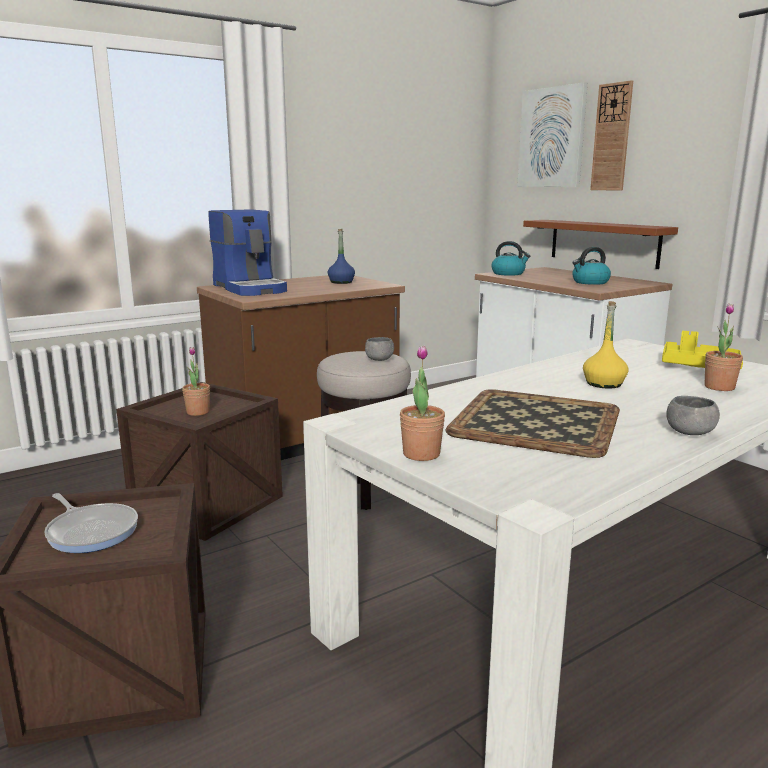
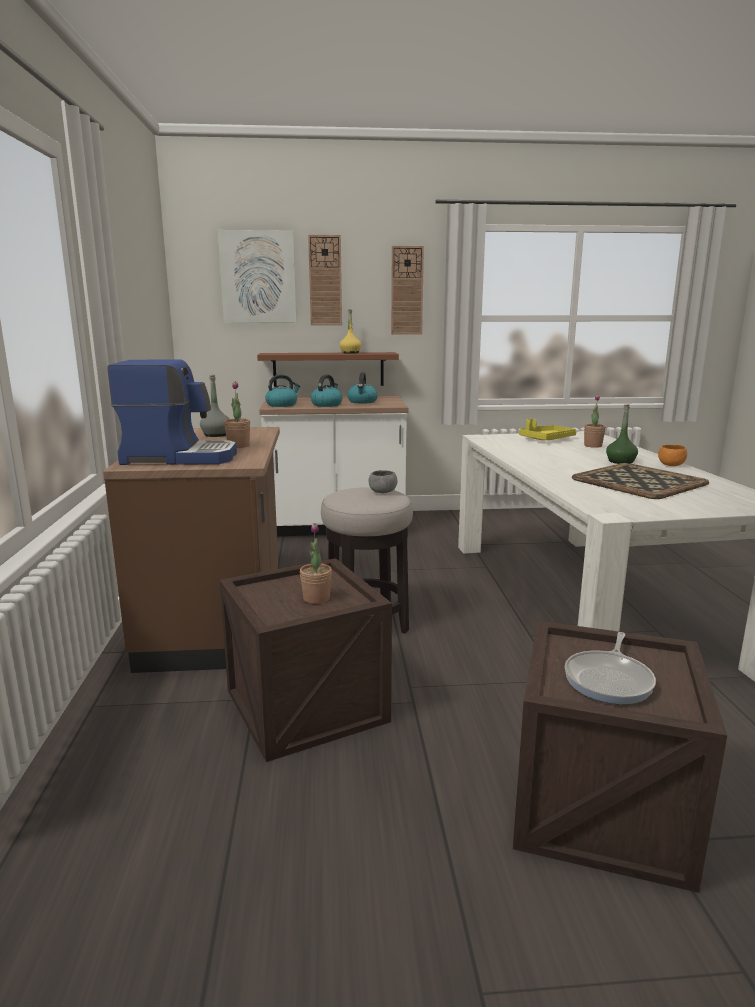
camera: 60 degrees left, 0 degrees up
frying pan [44,493,138,553] -> frying pan turned 135 degrees clockwise [565,632,656,704]
blue bottle [328,229,355,284] -> grey bottle [200,375,230,437]
potted plant [400,345,445,461] -> potted plant moved to [224,381,250,448]
yellow bottle [583,301,629,389] -> yellow bottle moved to [340,309,361,354]
grey bowl [666,396,720,435] -> orange bowl [658,445,687,466]
none -> kettle [311,374,343,407]
none -> wall clock [391,246,424,335]
none -> green bottle [606,404,638,464]

